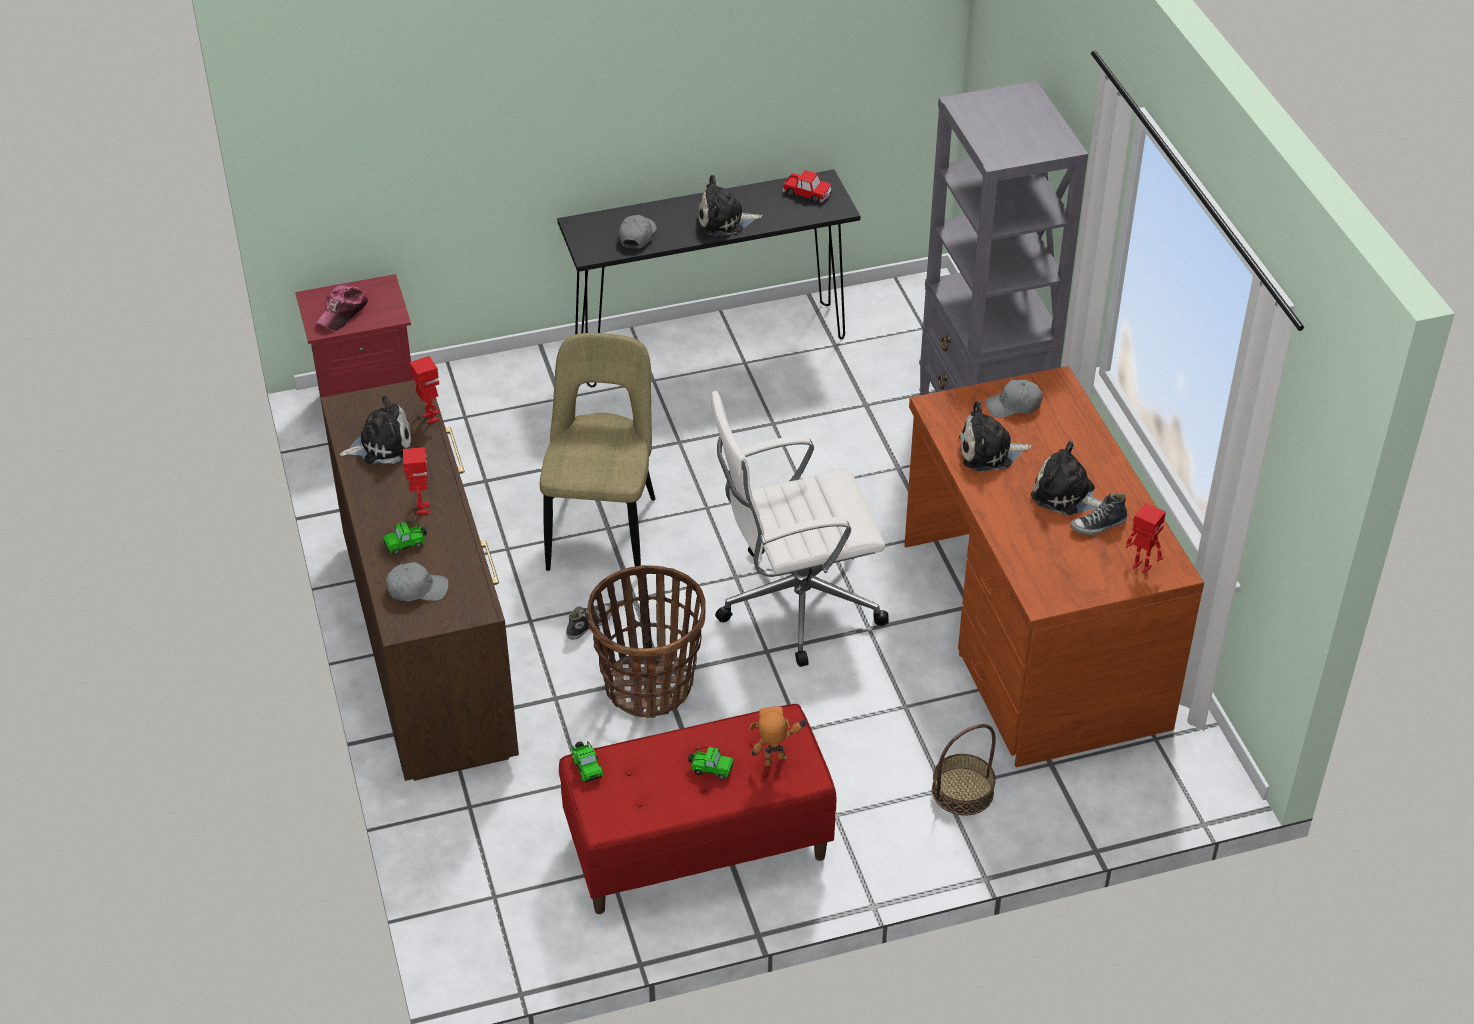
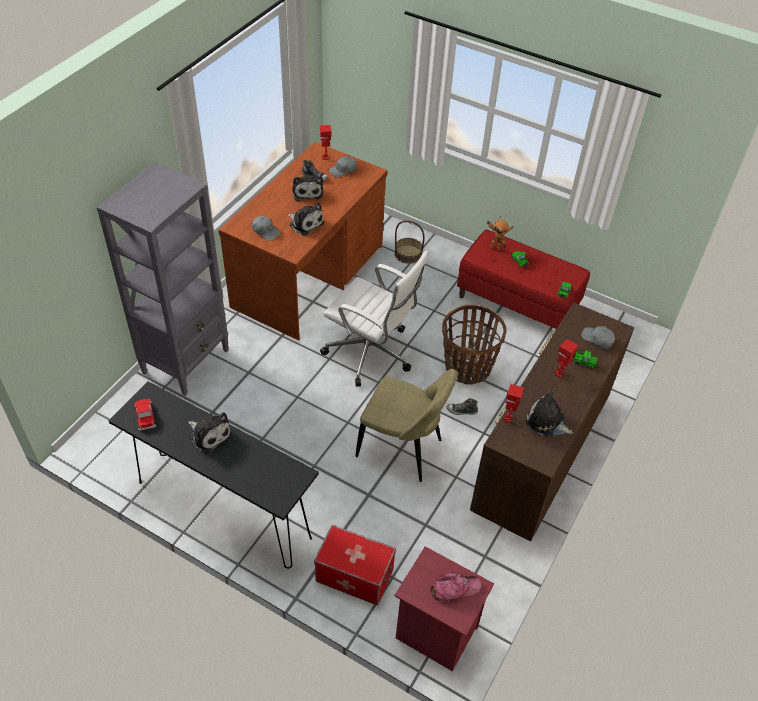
camera: 135 degrees left, 5 degrees up
beige chair [540,333,655,576] -> beige chair turned 120 degrees counterclockwise [355,369,458,482]
grey cap [618,215,657,248] -> grey cap moved to [329,156,357,177]
none -> storage box [314,525,396,605]

